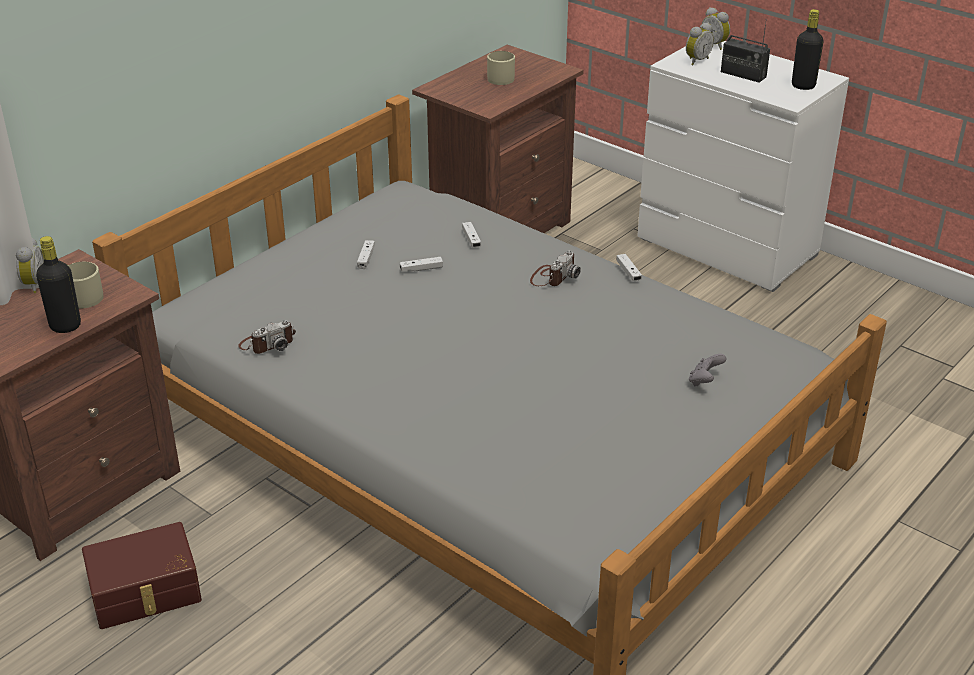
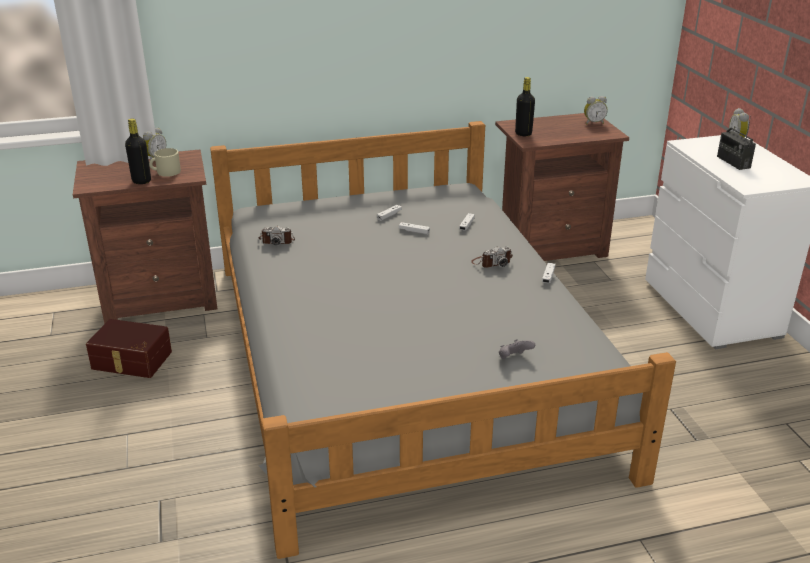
camera: 35 degrees right, 5 degrees down
beige mug [487,51,515,85] -> none
alarm clock [686,22,714,65] -> alarm clock moved to [584,96,608,125]
black bottle [792,9,824,90] -> black bottle moved to [515,77,535,136]

